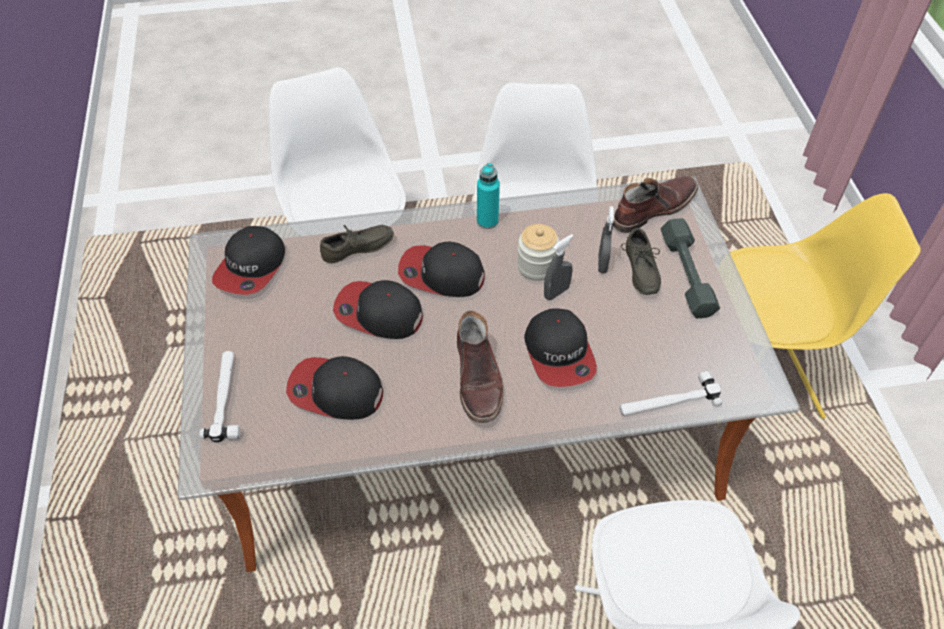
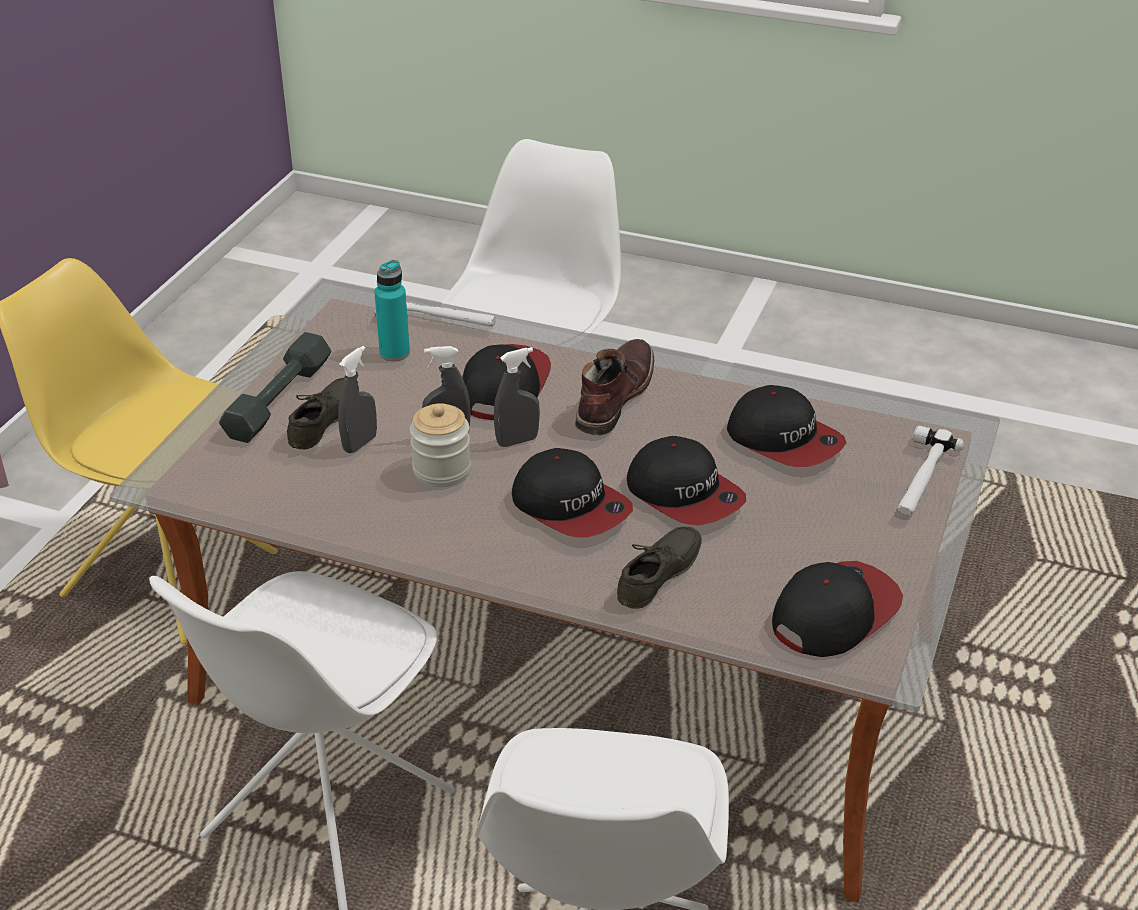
camera: 150 degrees left, 15 degrees down
grey shoe [320,225,394,263] -> grey shoe turned 120 degrees clockwise [617,526,702,609]
turquoise bottle [477,163,500,229] -> turquoise bottle moved to [374,260,410,361]
brown boot [613,176,698,233] -> none
none -> grey spray bottle [494,347,540,447]

